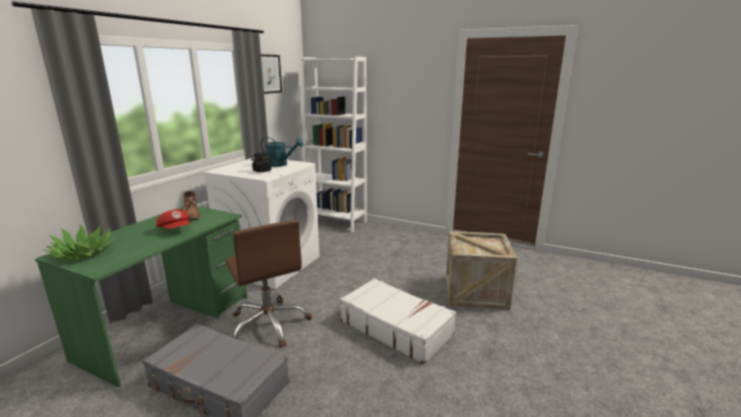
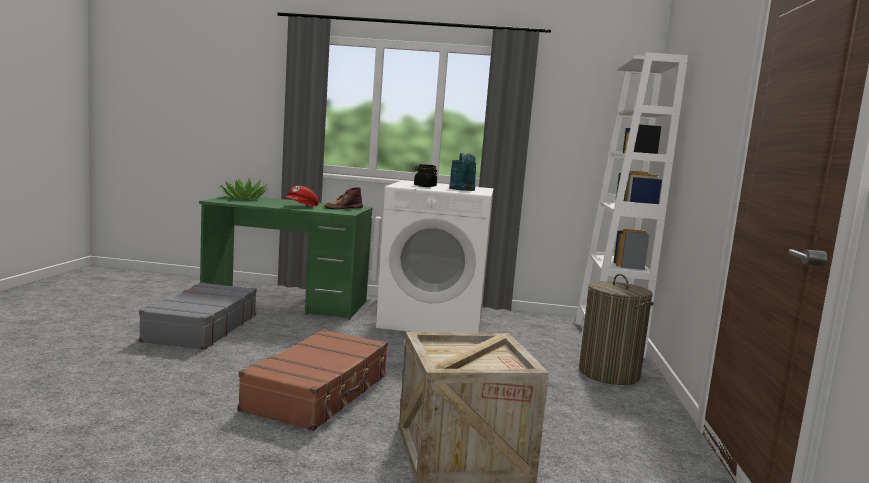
camera: 70 degrees right, 10 degrees down
brown office chair [225,220,312,348] -> none
picture [261,54,282,94] -> none
white suitcase [340,278,456,364] -> brown suitcase [238,329,388,431]
none -> laundry basket [579,274,653,385]

